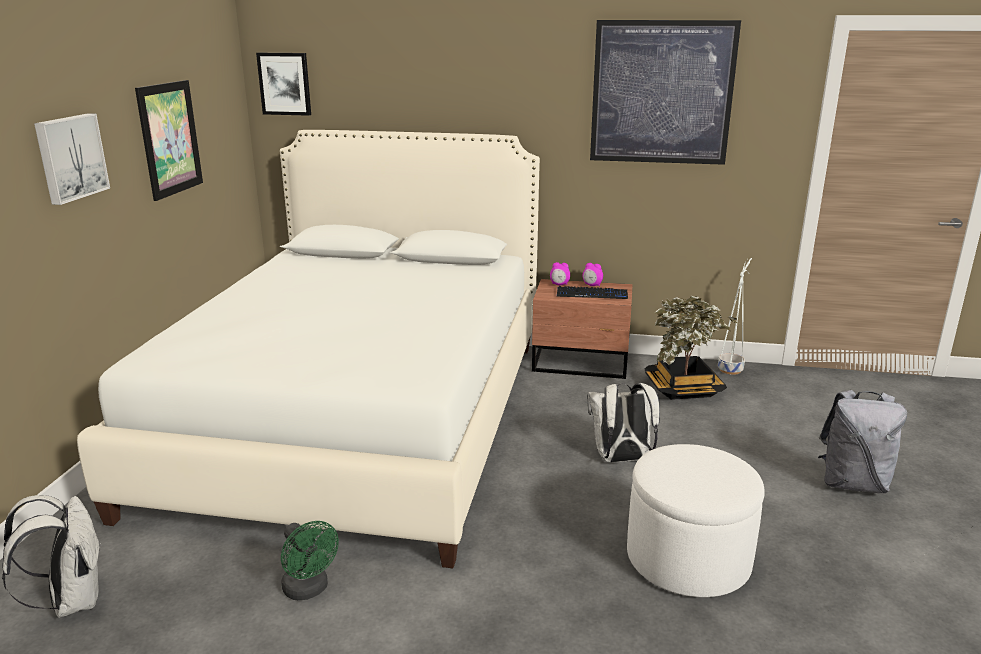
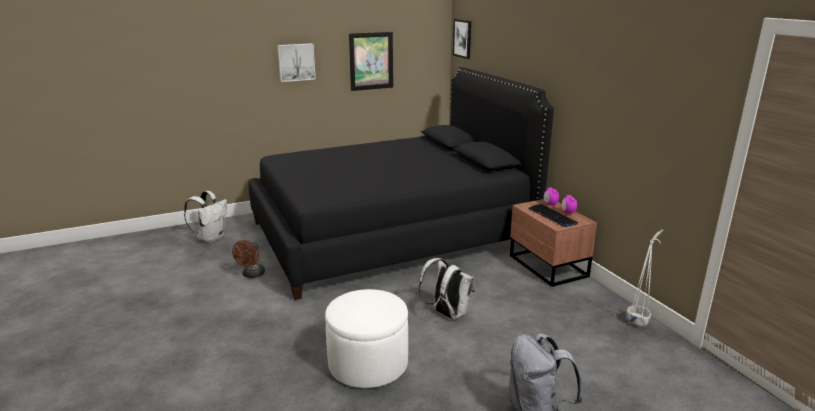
camera: 55 degrees right, 0 degrees up
white bed [77,130,540,568] -> black bed [248,67,554,300]
green fan [281,521,339,600] -> brown fan [232,240,265,278]
picture [590,20,741,165] -> none
potted plant [644,296,739,400] -> none

